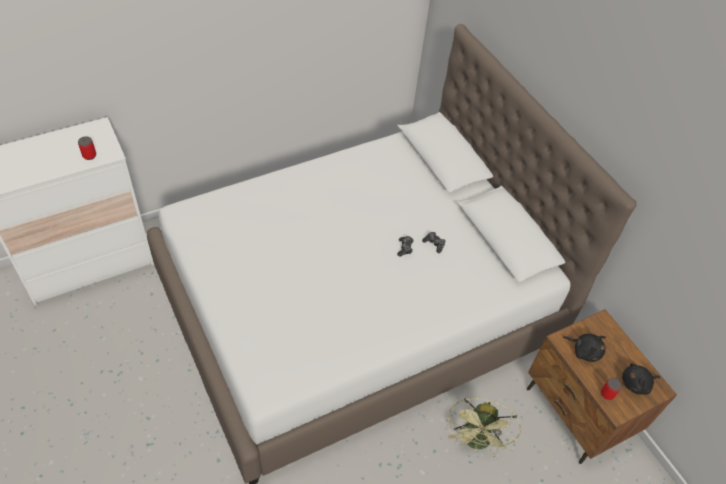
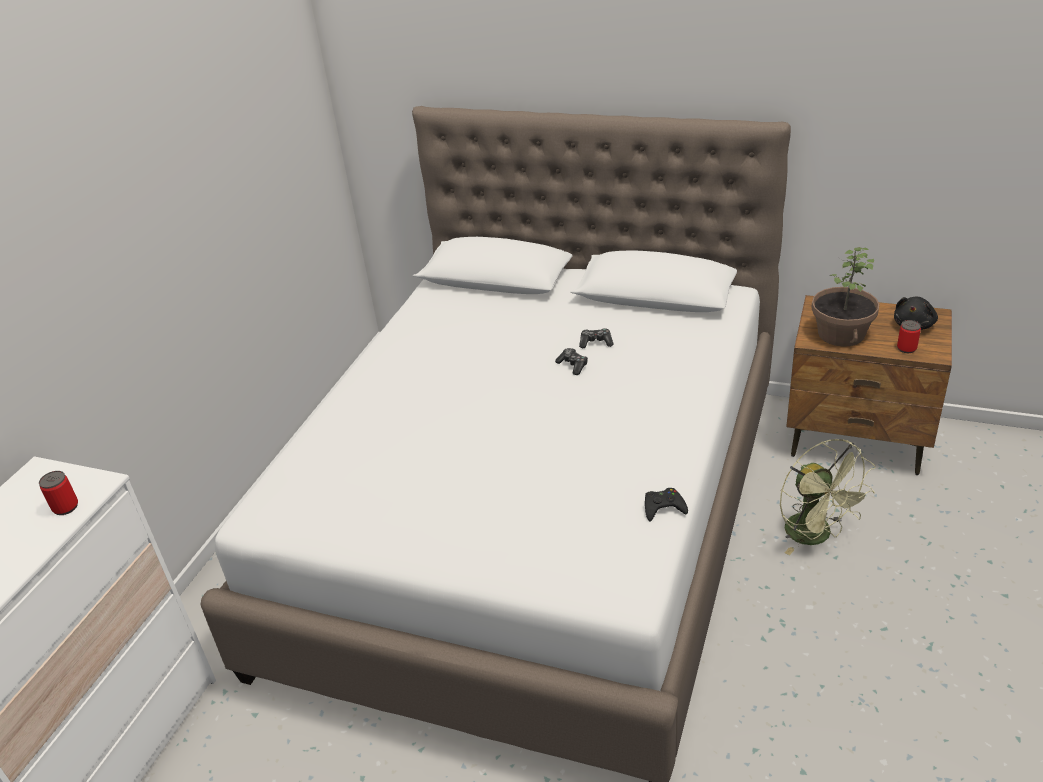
camera: 35 degrees left, 15 degrees down
black plush toy [563,334,607,362] -> potted plant [811,247,879,346]
none -> black game controller [645,488,688,522]

